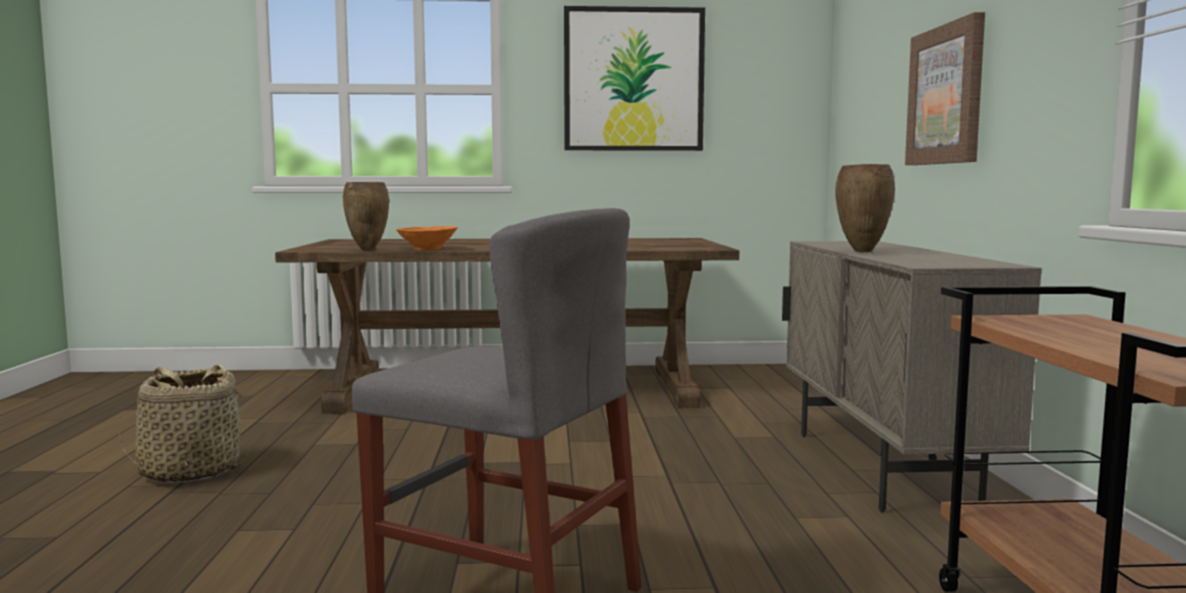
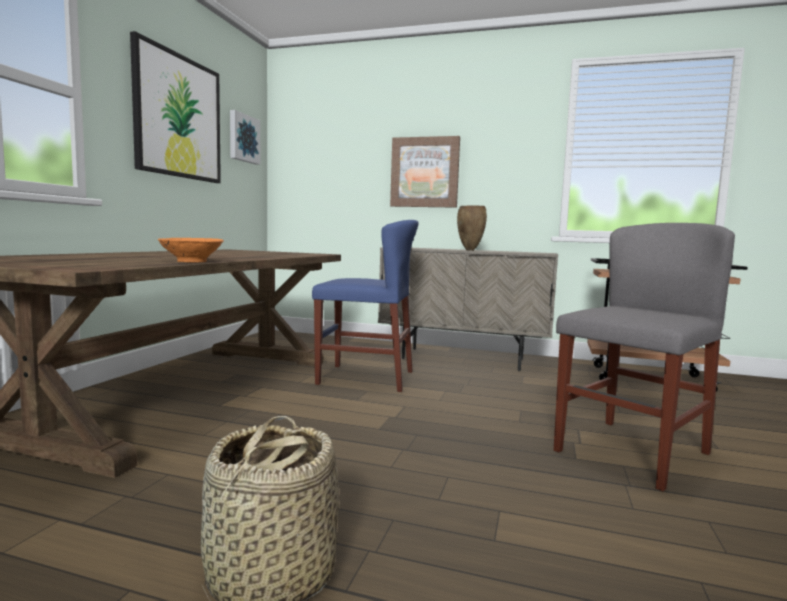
camera: 70 degrees left, 0 degrees up
brown vase [343,182,389,251] -> none
none -> picture [230,110,260,165]
none -> blue chair [312,220,419,392]

